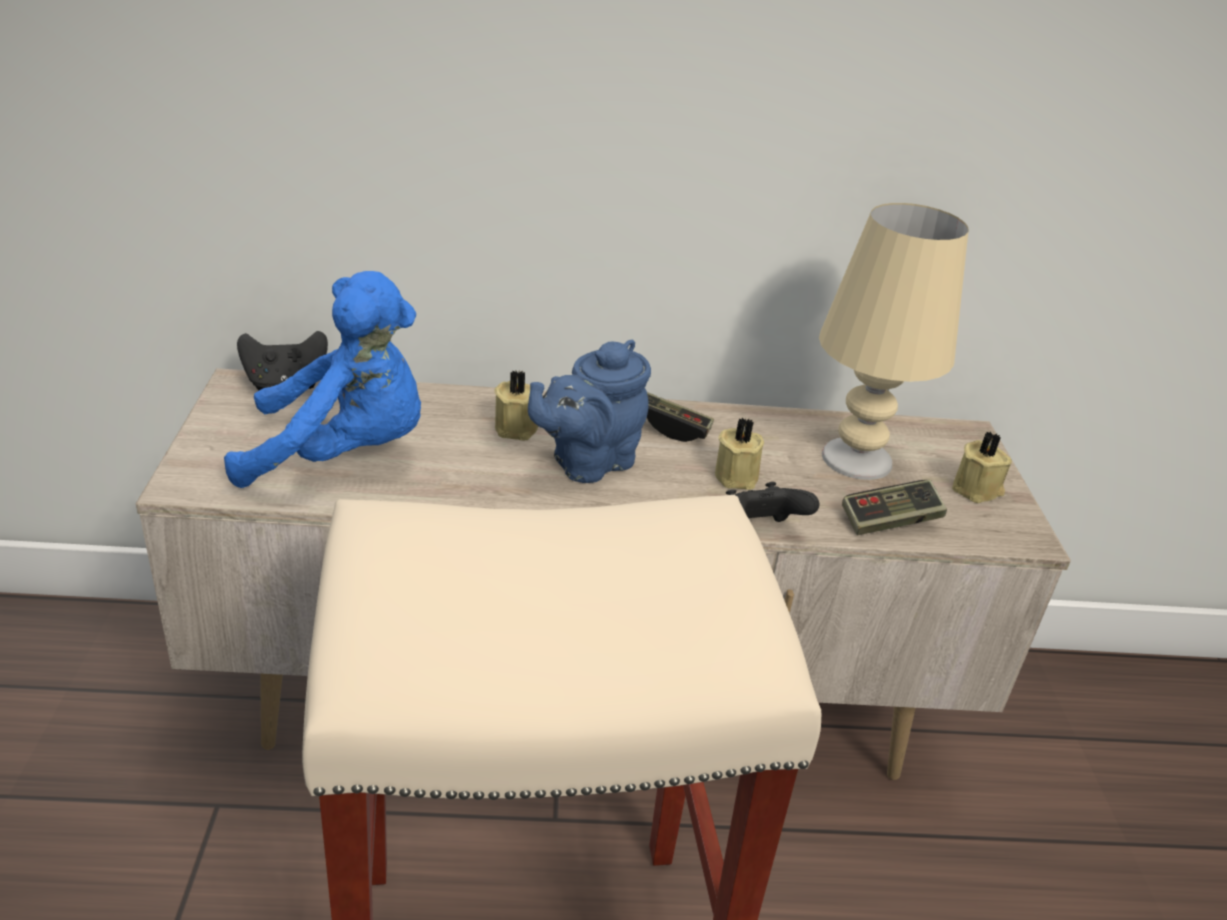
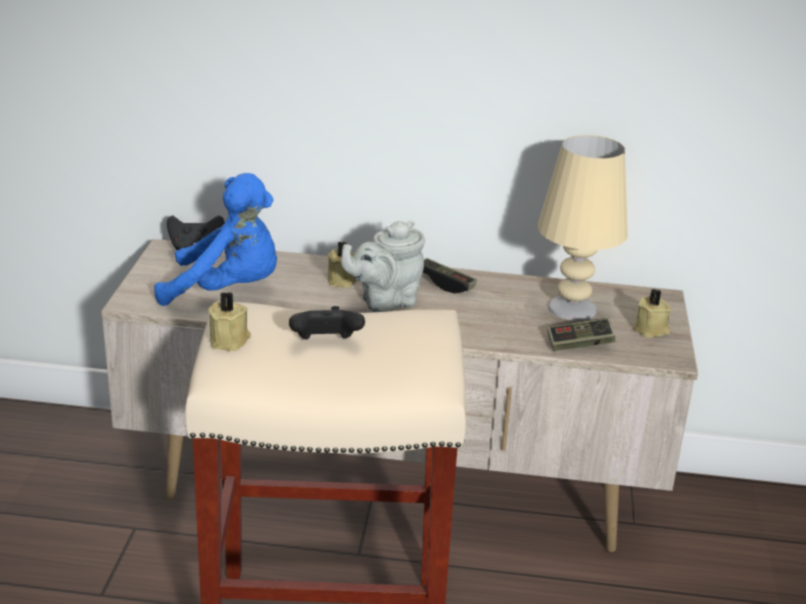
camera: 10 degrees right, 5 degrees down
blue teapot [528,340,651,483] -> grey teapot [341,221,425,312]
beige candle [715,418,764,490] -> beige candle moved to [208,291,251,351]
black game controller [726,482,819,522] -> black game controller moved to [289,306,365,340]

